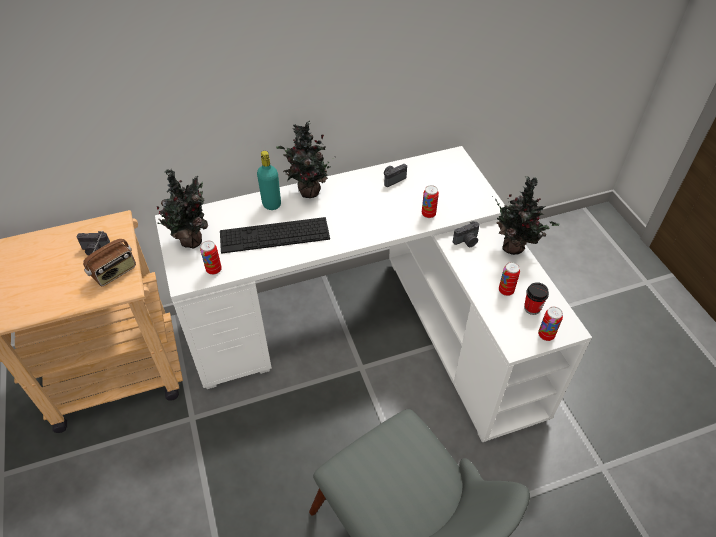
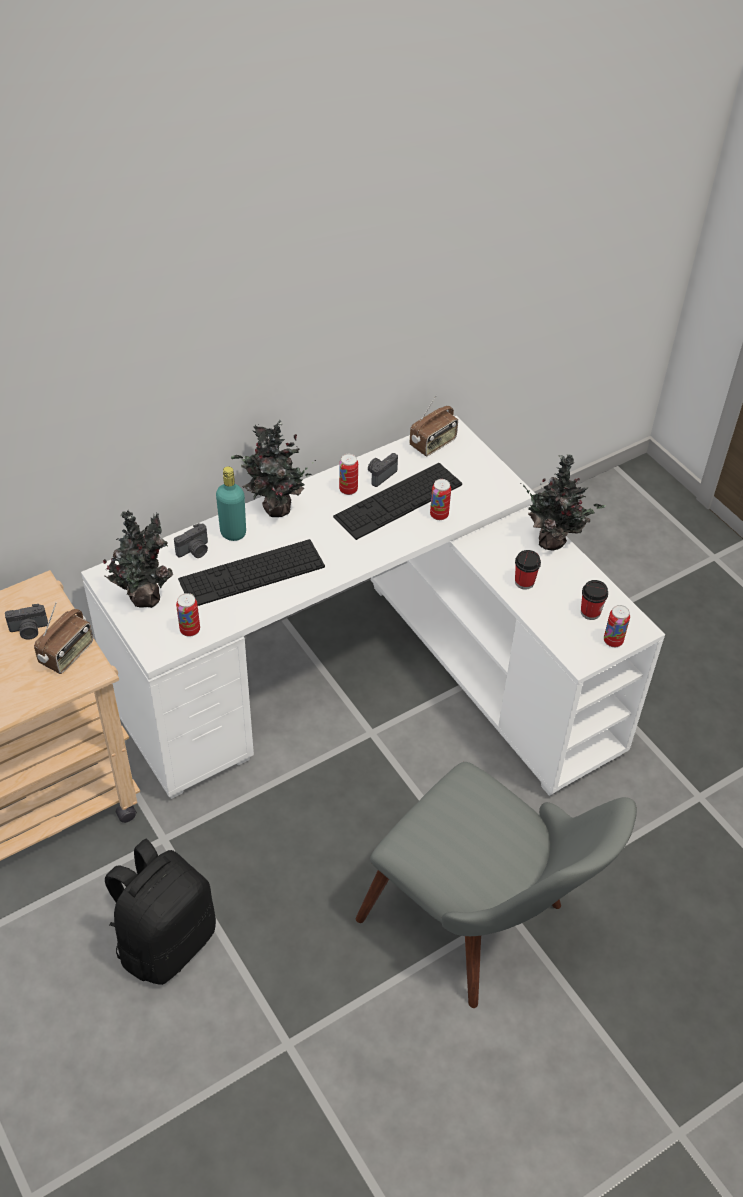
camera: 15 degrees left, 0 degrees up
camera [453,221,480,247] -> camera moved to [174,523,208,558]
can [499,262,520,296] -> can moved to [339,454,358,495]
none -> black backpack [105,839,216,985]
none -> keyboard [333,463,462,540]
none -> radio [410,394,458,457]
none -> cup [515,550,541,590]

